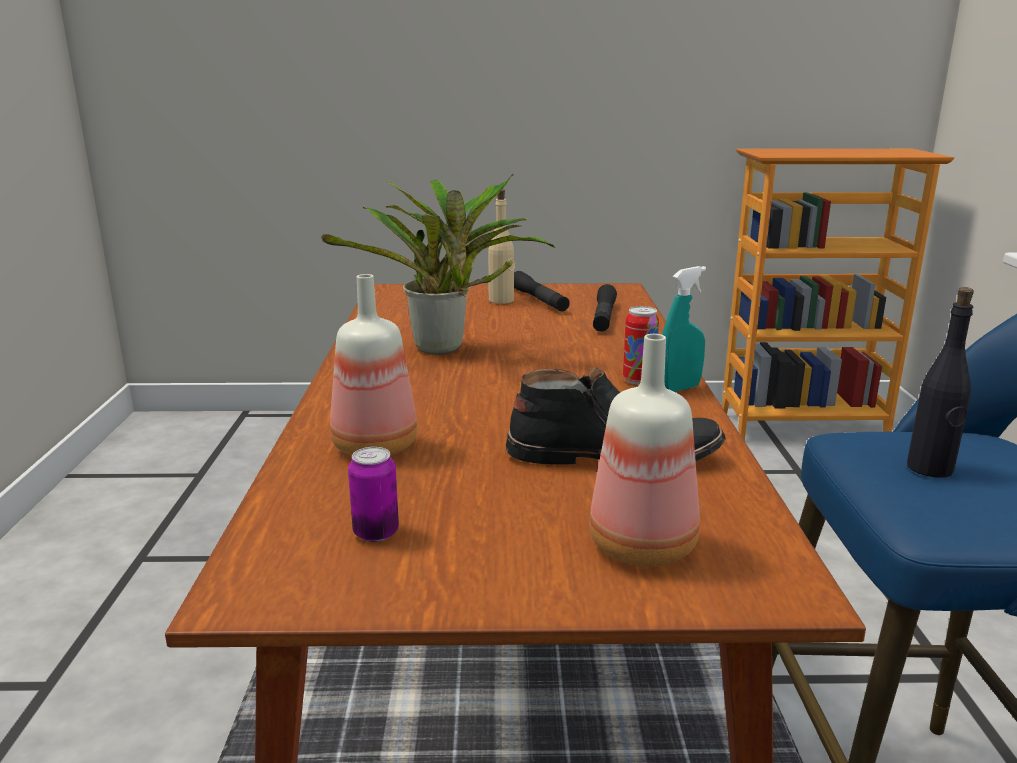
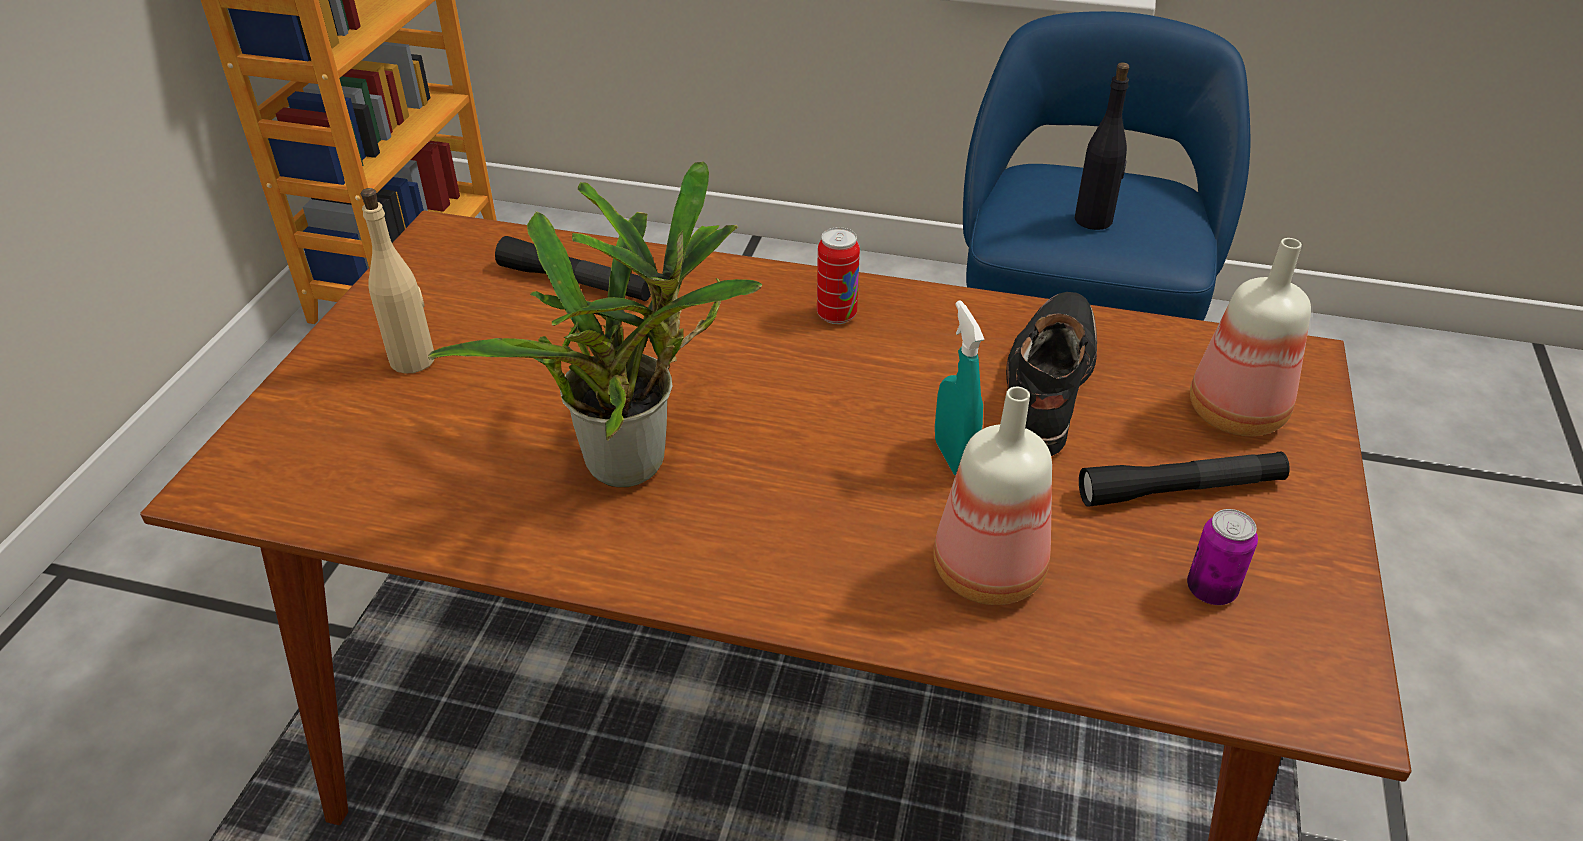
camera: 75 degrees left, 20 degrees up
black flashlight [514,271,570,311] -> black flashlight moved to [1079,452,1290,507]
turquoise spray bottle [662,266,706,392] -> turquoise spray bottle moved to [935,300,985,475]

